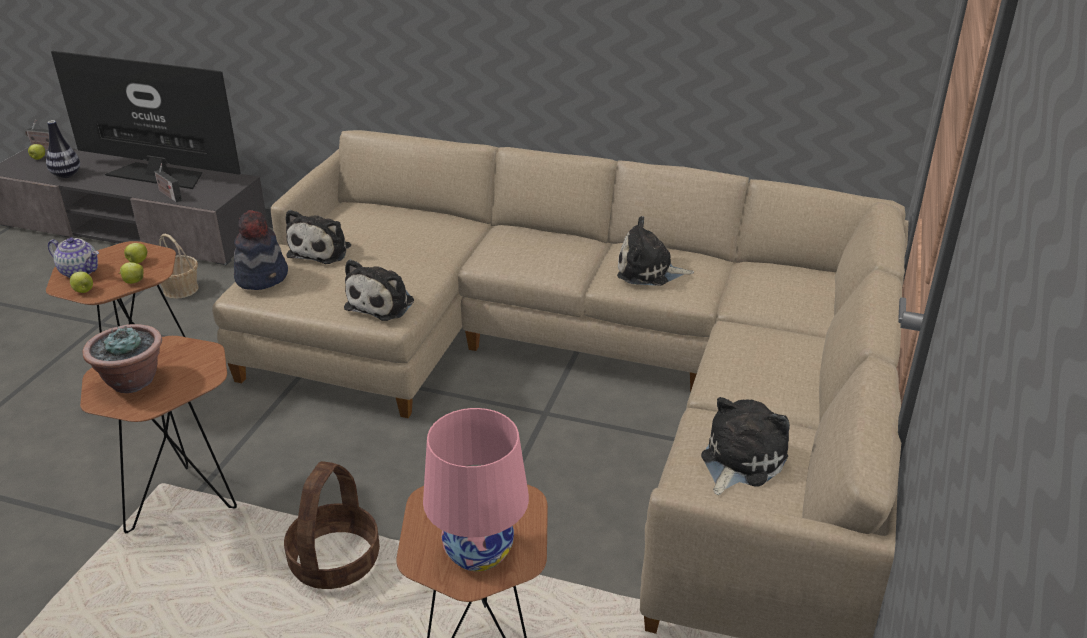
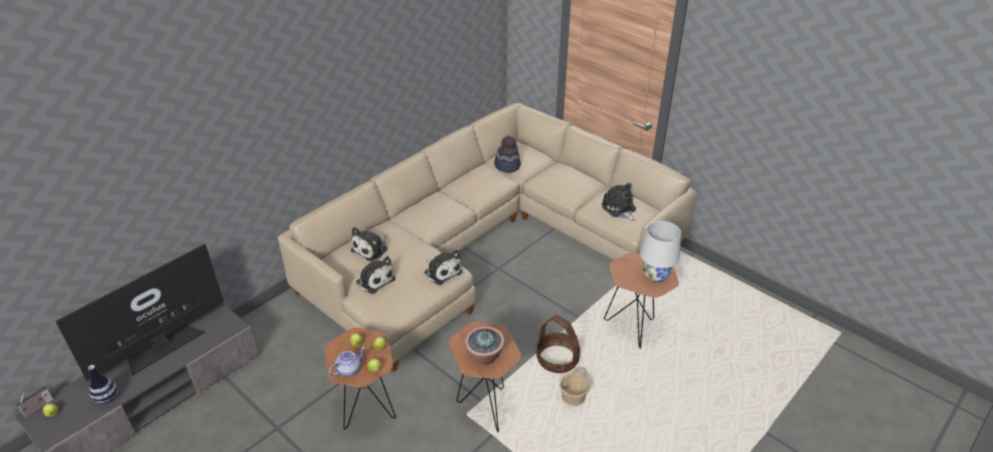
camera: 65 degrees left, 5 degrees up
radio [155,163,182,202] -> none
basket [159,234,198,299] -> basket moved to [559,367,590,406]
hat [234,210,288,290] -> hat moved to [494,136,521,173]
pink table lamp [423,408,529,572] -> white table lamp [640,221,681,282]
plush toy [617,216,694,286] -> plush toy moved to [351,227,388,261]

